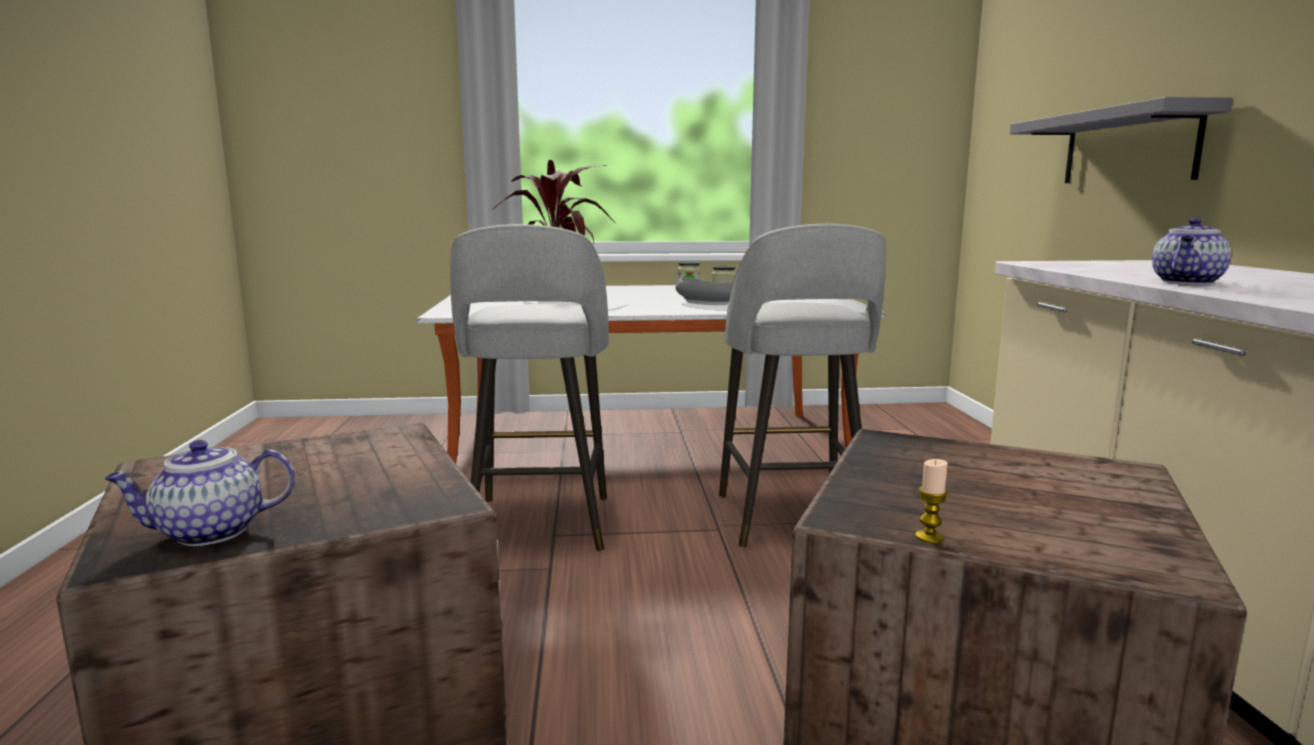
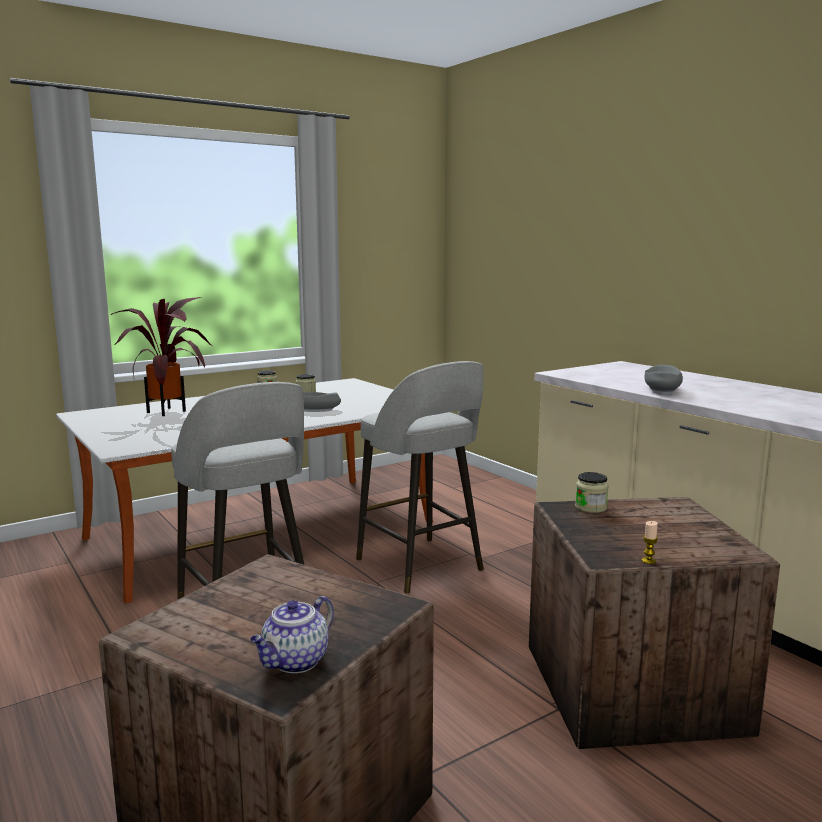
camera: 30 degrees left, 0 degrees up
grey shelf [1010,97,1232,183] -> none
teapot [1152,218,1232,284] -> grey bowl [644,365,683,395]
none -> jar [575,472,609,513]

